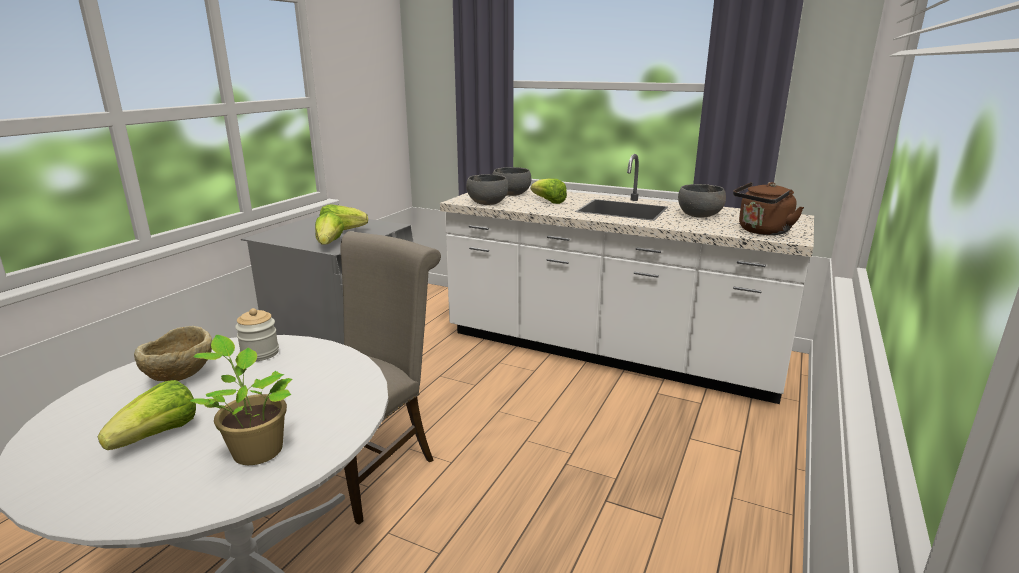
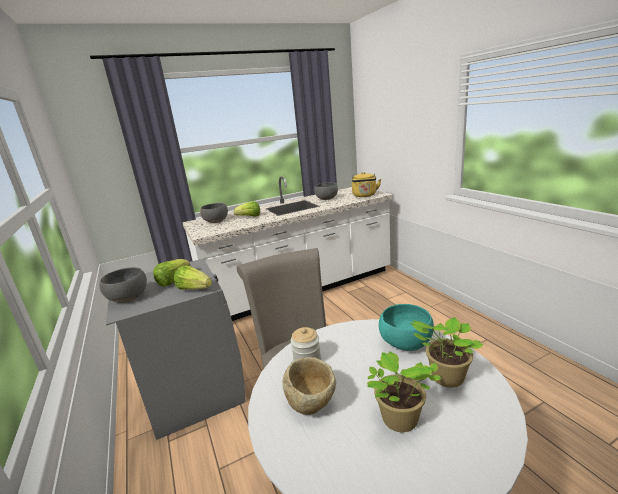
camera: 50 degrees left, 0 degrees up
lettuce [98,380,196,450] -> potted plant [367,351,441,432]
grey bowl [466,174,508,205] -> grey bowl moved to [99,267,147,303]
brown kettle [733,182,804,235] -> yellow kettle [352,172,381,197]
none -> turquoise bowl [379,304,434,351]

